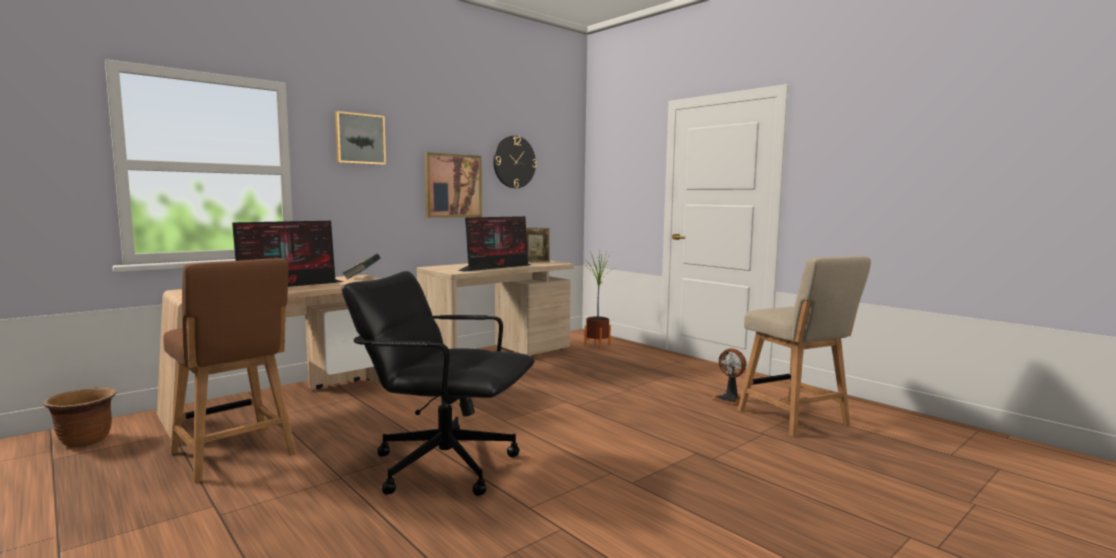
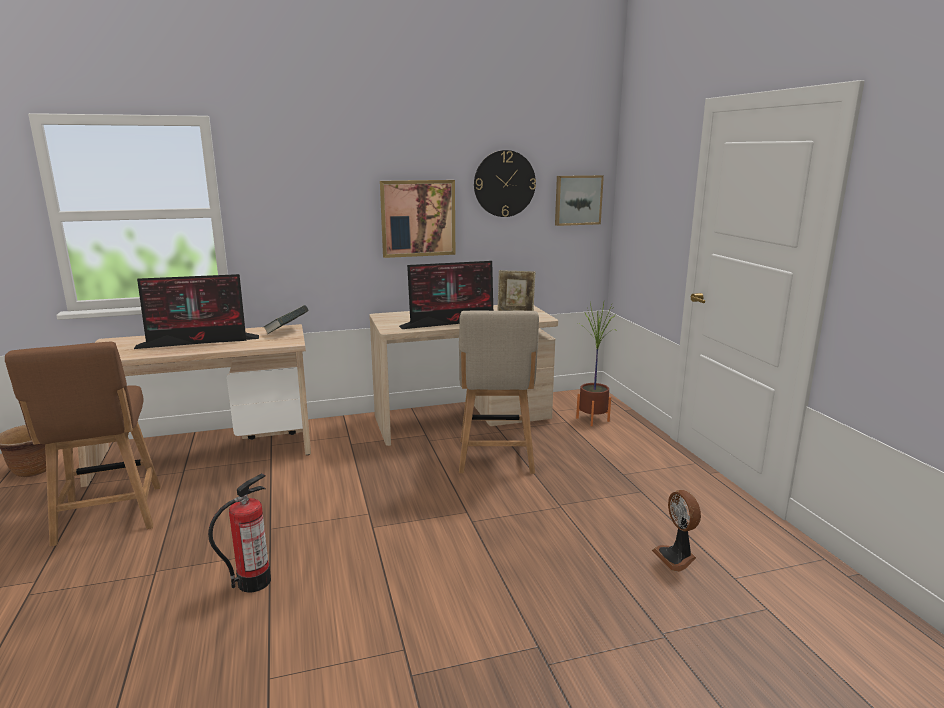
camera: 25 degrees right, 10 degrees up
picture [335,111,386,165] -> picture moved to [555,175,604,226]
black office chair [342,271,535,496] -> fire extinguisher [208,473,271,593]
beige chair [738,256,871,436] -> beige chair moved to [459,311,539,474]

